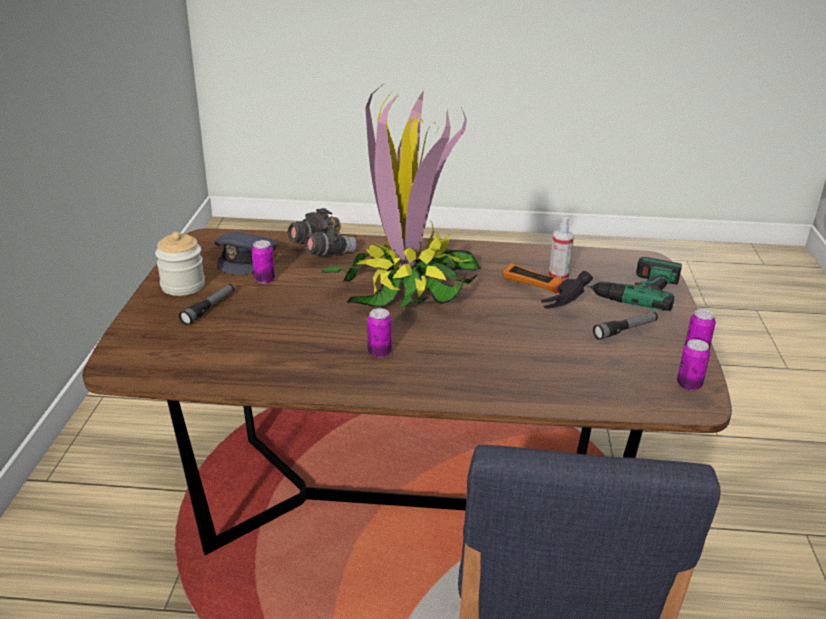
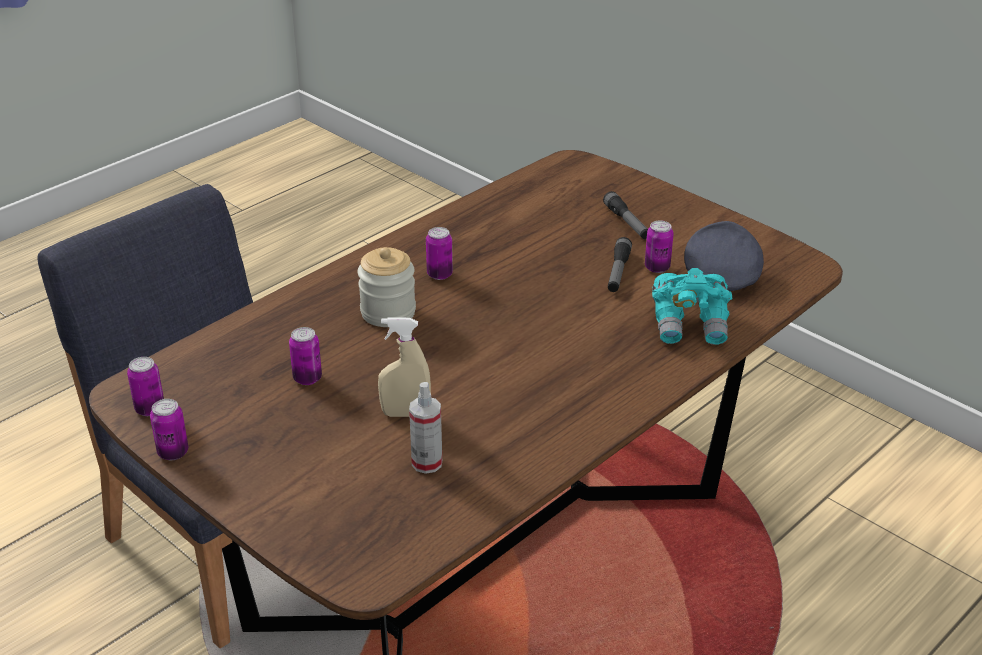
camera: 130 degrees right, 5 degrees up
jar [155,232,205,296] -> jar moved to [357,247,416,327]
grey cap [214,232,278,275] -> grey cap turned 45 degrees clockwise [684,221,764,291]
grey binoculars [288,208,357,256] -> turquoise binoculars [652,268,733,345]
potted plant [321,86,481,309] -> none
hammer [502,263,593,308] -> beige spray bottle [378,317,431,417]
power drill [586,257,682,311] -> none
flashlight [593,312,658,340] -> flashlight moved to [608,237,632,292]
none -> can [289,327,322,385]

